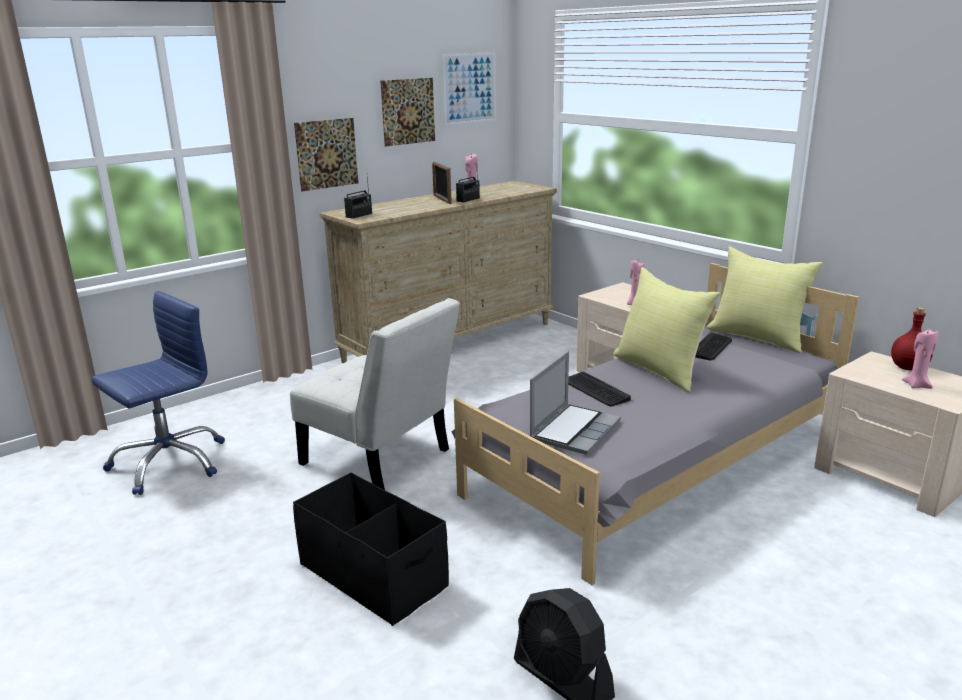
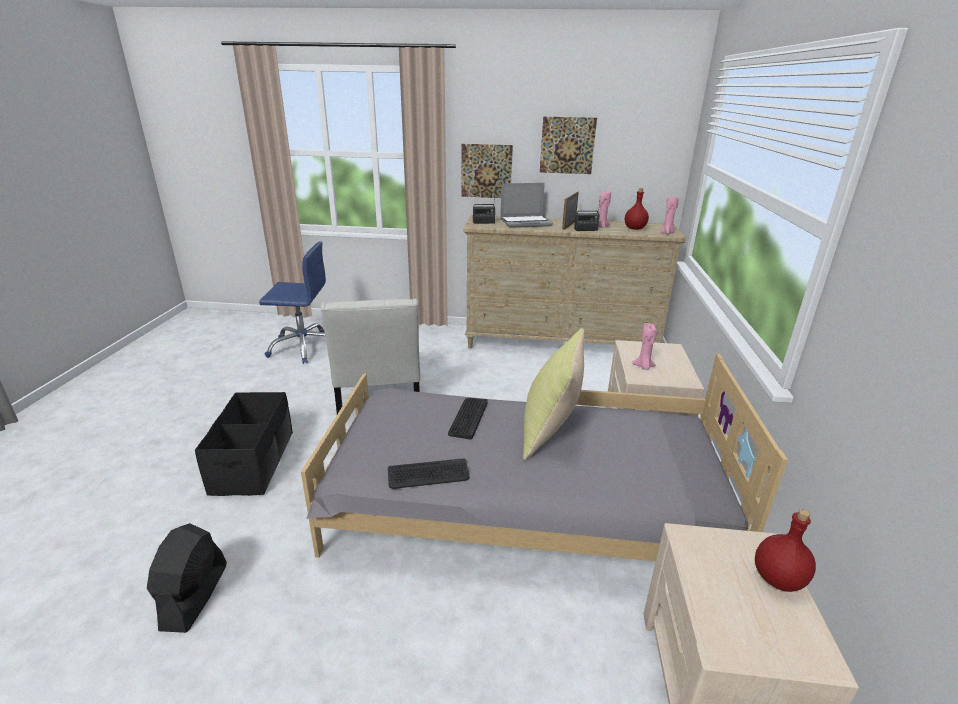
camera: 45 degrees right, 5 degrees up
picture [442,52,496,125] -> none
laptop [530,351,621,455] -> laptop moved to [500,183,553,228]
keyboard [695,332,732,360] -> keyboard moved to [388,458,469,489]
yellow pillow [707,246,822,353] -> none
pink candle [902,328,938,389] -> pink candle moved to [660,195,679,234]
none -> red bottle [625,188,649,230]

